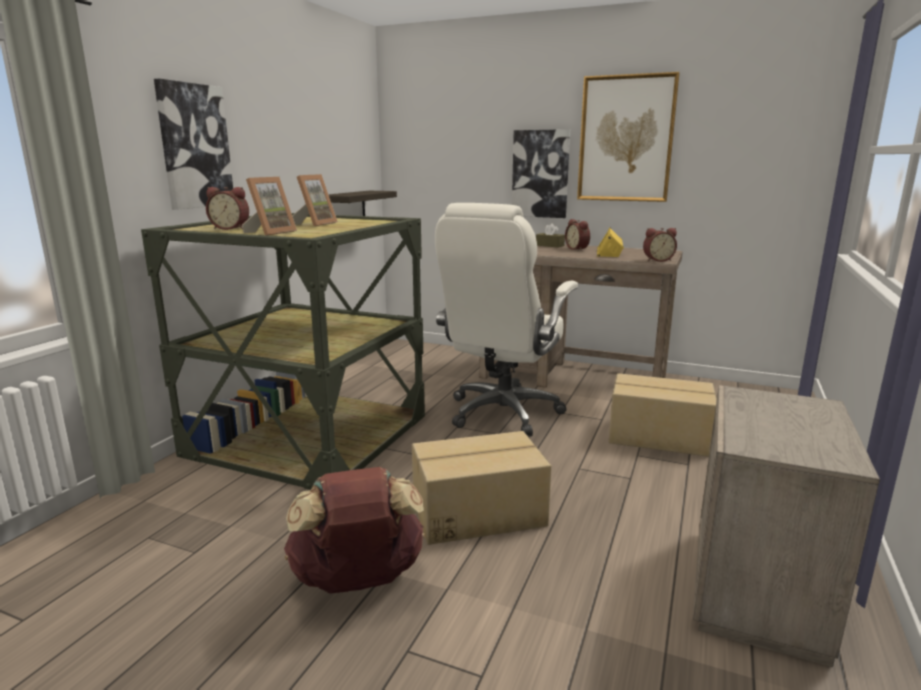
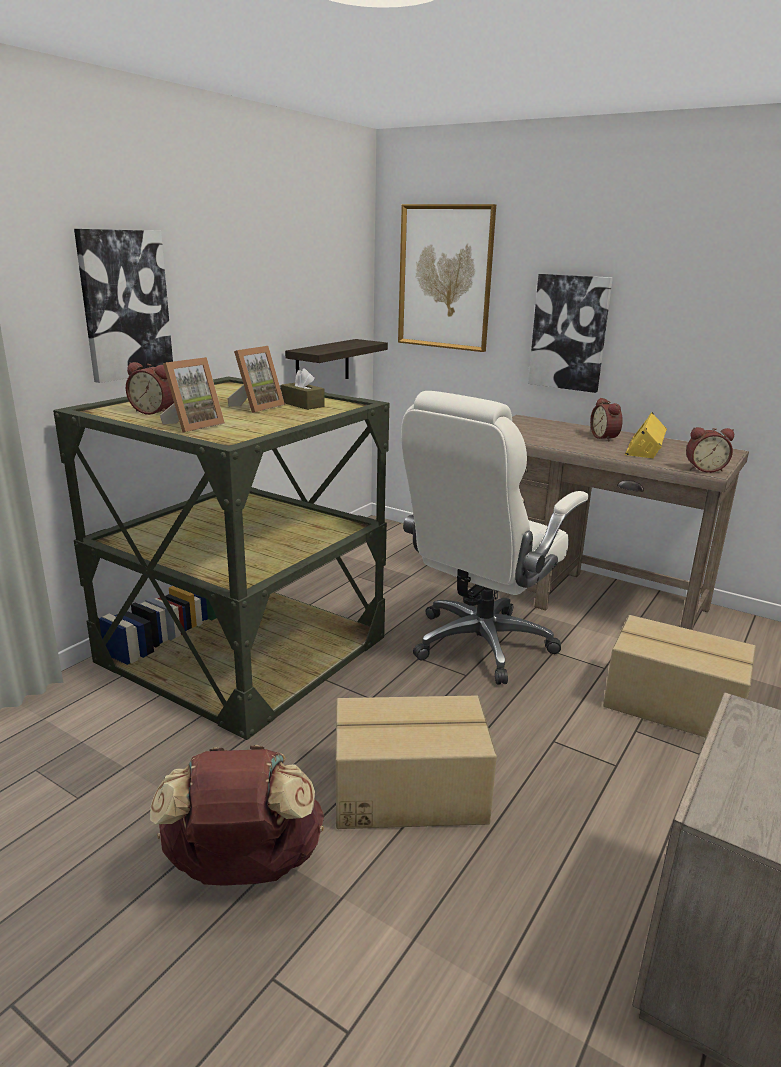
camera: 10 degrees right, 5 degrees up
brown tissue box [536,223,565,248] -> brown tissue box moved to [281,368,325,410]
picture [577,72,680,202] -> picture moved to [398,204,496,352]

